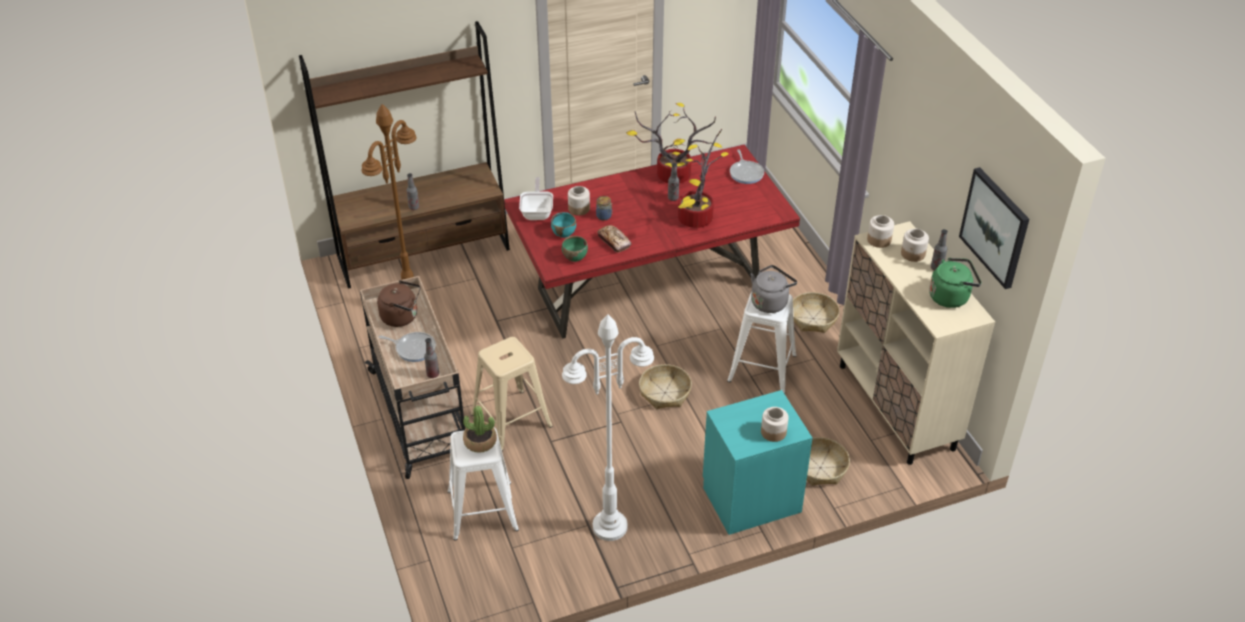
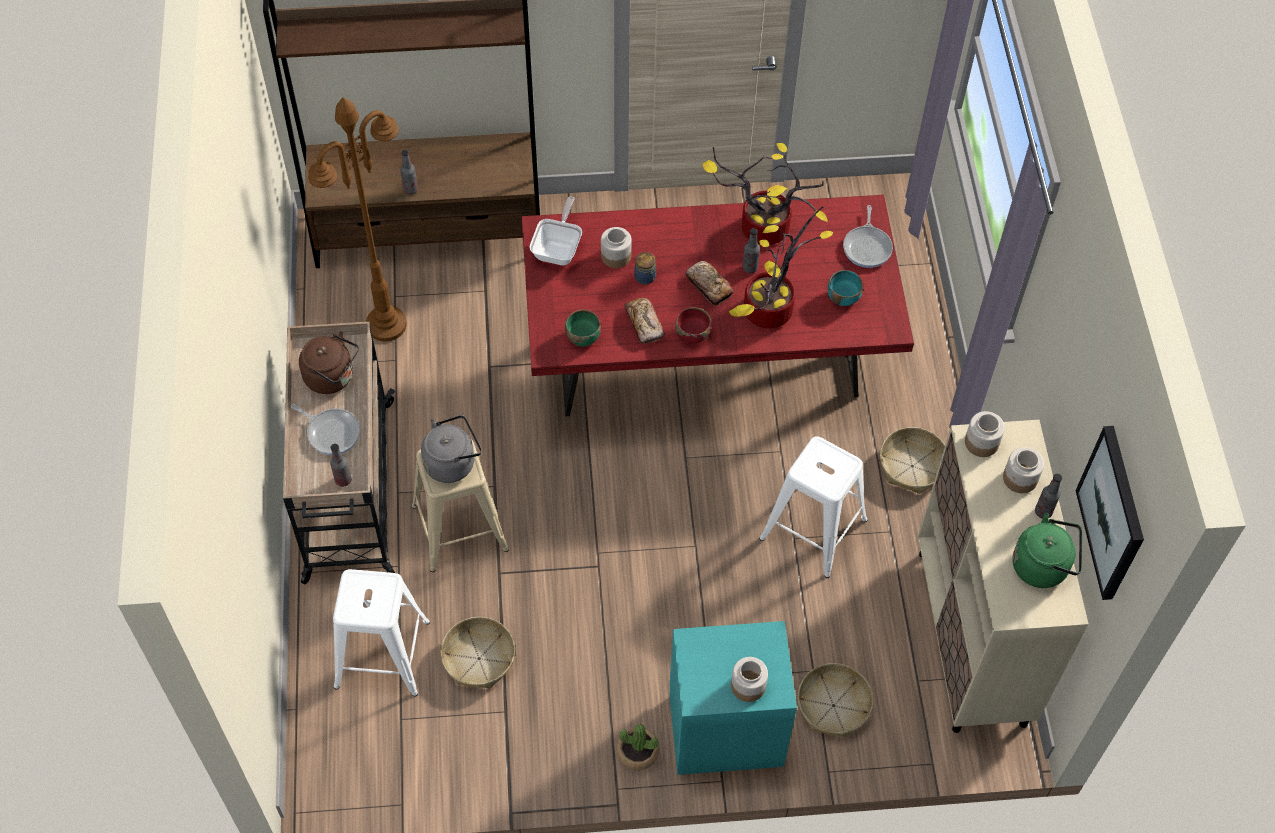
camera: 15 degrees right, 15 degrees up
potted plant [463,406,497,453] -> potted plant moved to [617,724,659,771]
turquoise bowl [551,212,576,238] -> turquoise bowl moved to [827,270,863,306]
white floor lamp [562,315,654,541] -> none
basket [639,364,692,409] -> basket moved to [440,617,515,688]
grey kettle [751,265,797,313] -> grey kettle moved to [421,415,482,483]
none -> red bowl [675,307,711,344]
none -> bread [685,261,734,305]

